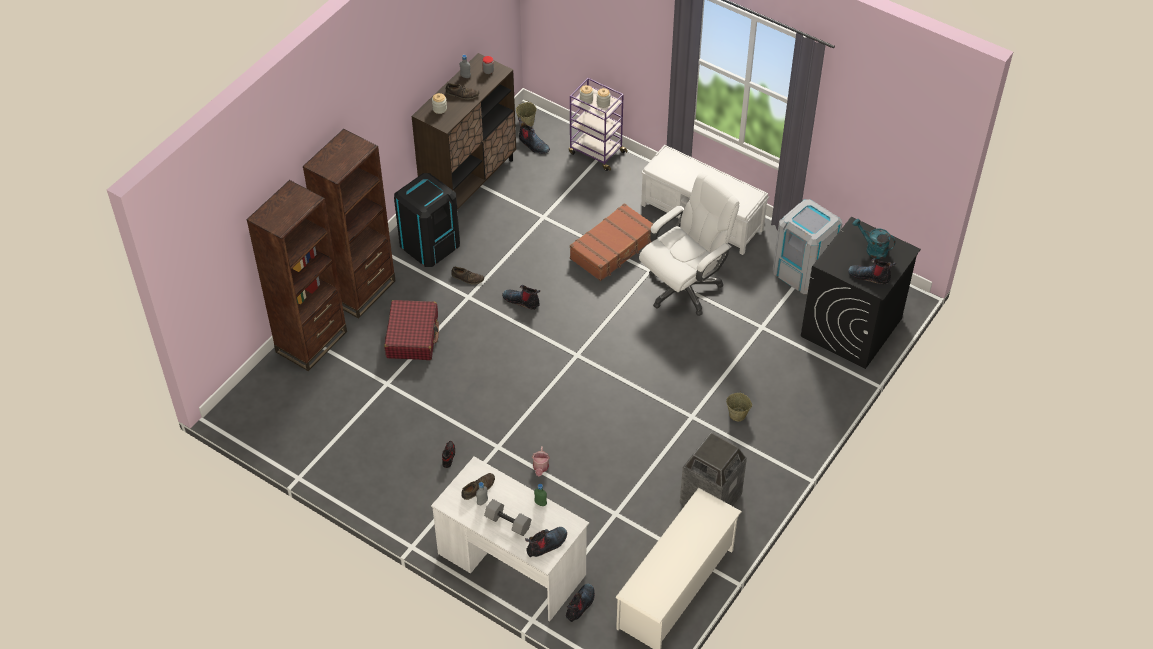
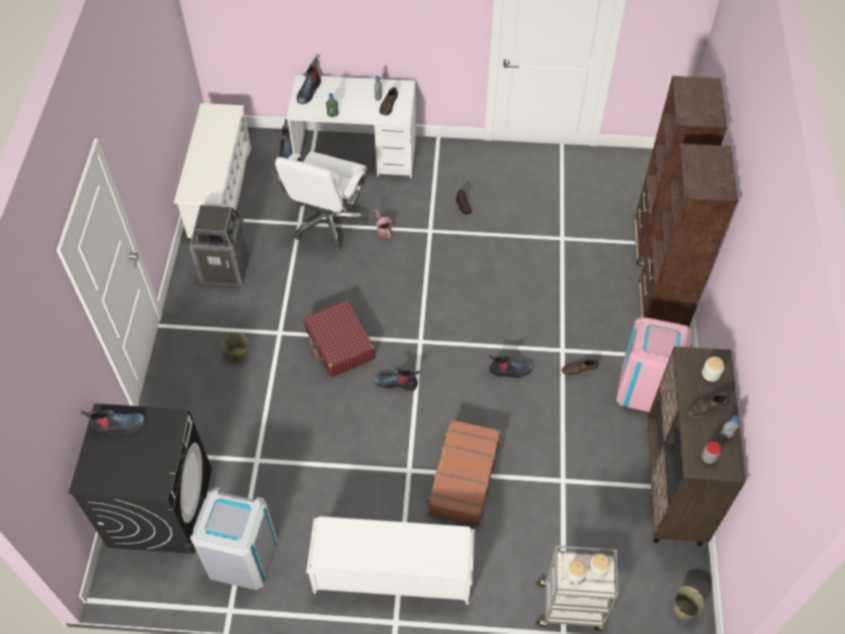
camera: 150 degrees right, 5 degrees up
red suitcase [384,300,439,360] -> red suitcase moved to [304,300,375,377]
black trash can [394,173,460,267] -> pink trash can [616,317,692,412]
grey dumbbell [484,499,532,536] -> none
boot [518,117,550,154] -> boot moved to [374,368,420,391]
purple cart [569,78,628,171] -> grey cart [536,545,618,631]
white office chair [639,172,739,316] -> white office chair moved to [275,152,368,251]
turquoise watering can [852,219,896,259] -> none

